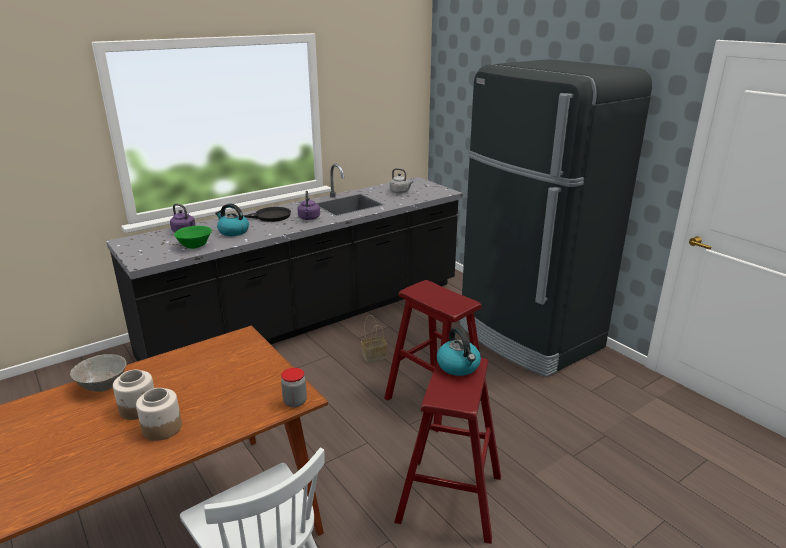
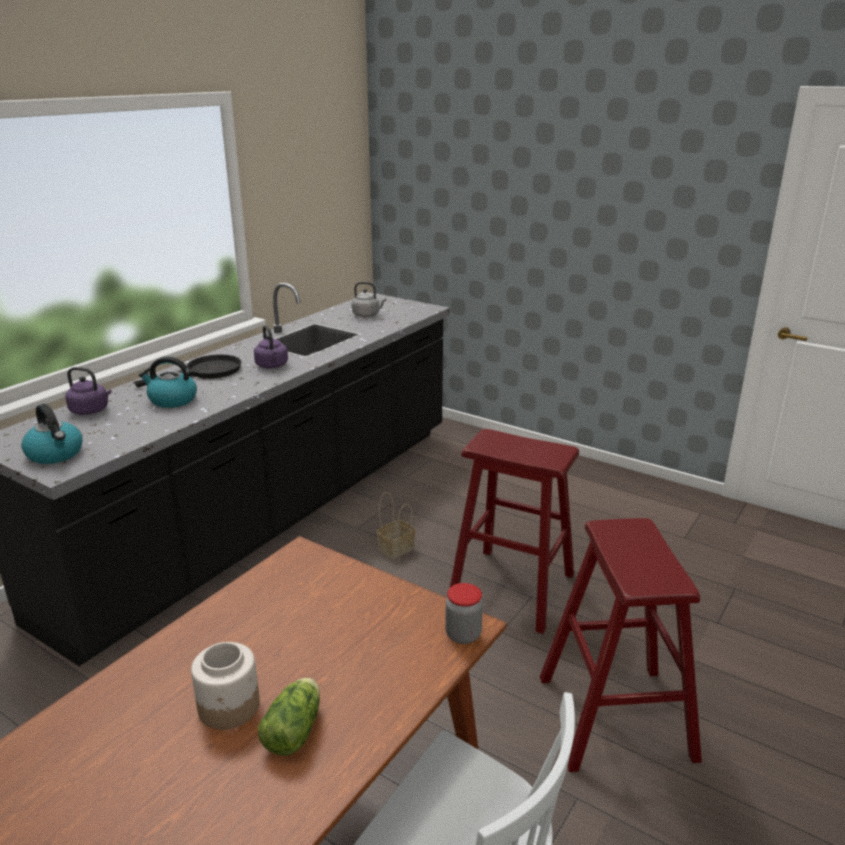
camera: 20 degrees left, 0 degrees up
grey bowl [70,354,127,392] -> none
jar [136,388,182,441] -> lettuce [258,678,320,756]
green bowl [174,226,212,249] -> none
kettle [437,327,481,376] -> kettle moved to [21,404,83,464]
black fridge [460,59,652,377] -> none

